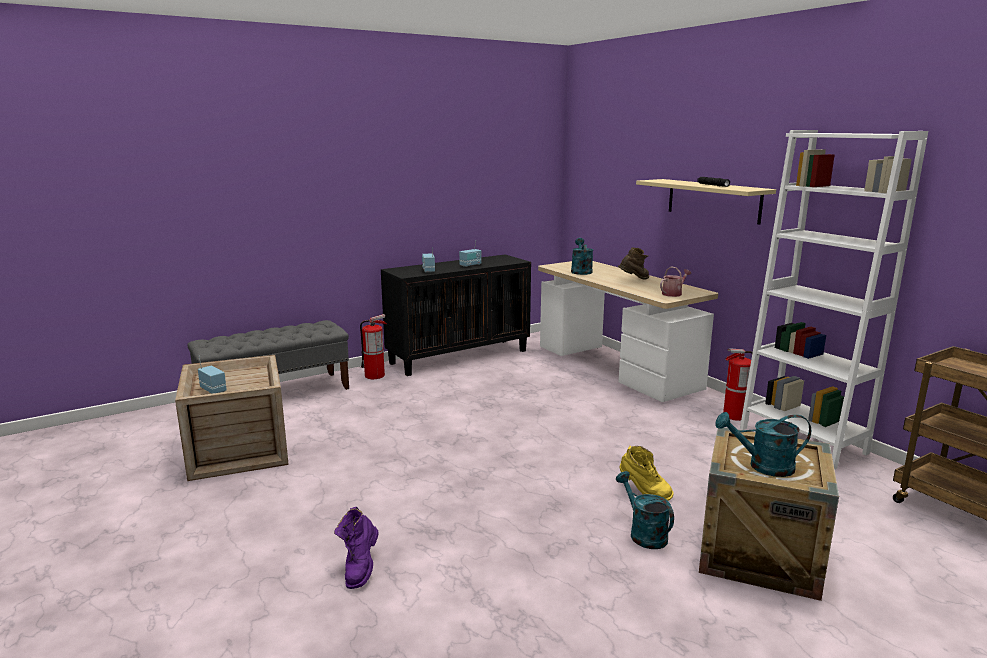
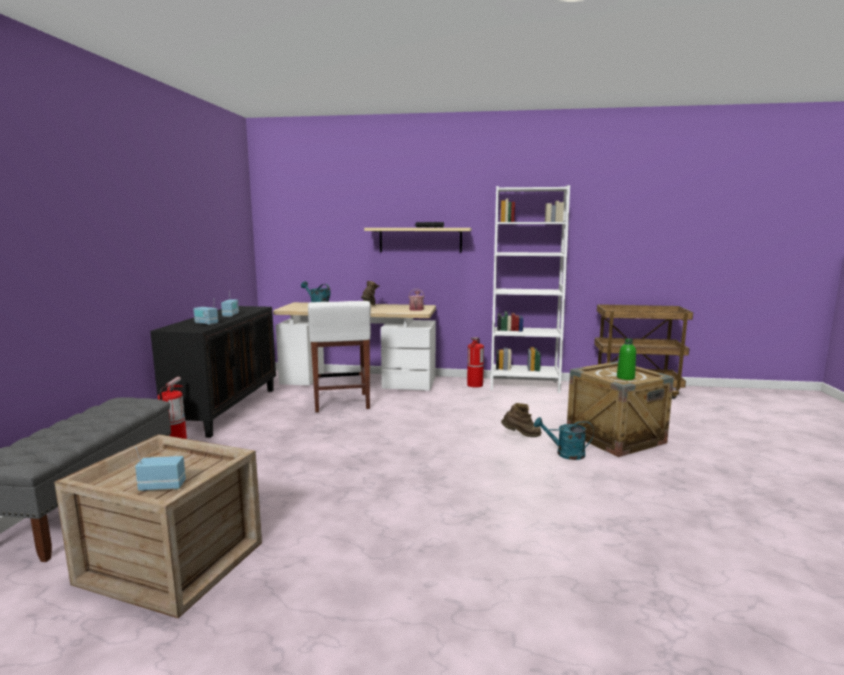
camera: 50 degrees left, 5 degrees down
purple boot [334,507,379,589] -> none
yellow boot [619,446,674,501] -> brown boot [501,403,541,437]
turquoise watering can [715,412,811,477] -> green bottle [617,338,636,380]
none -> white stool [308,301,371,412]

